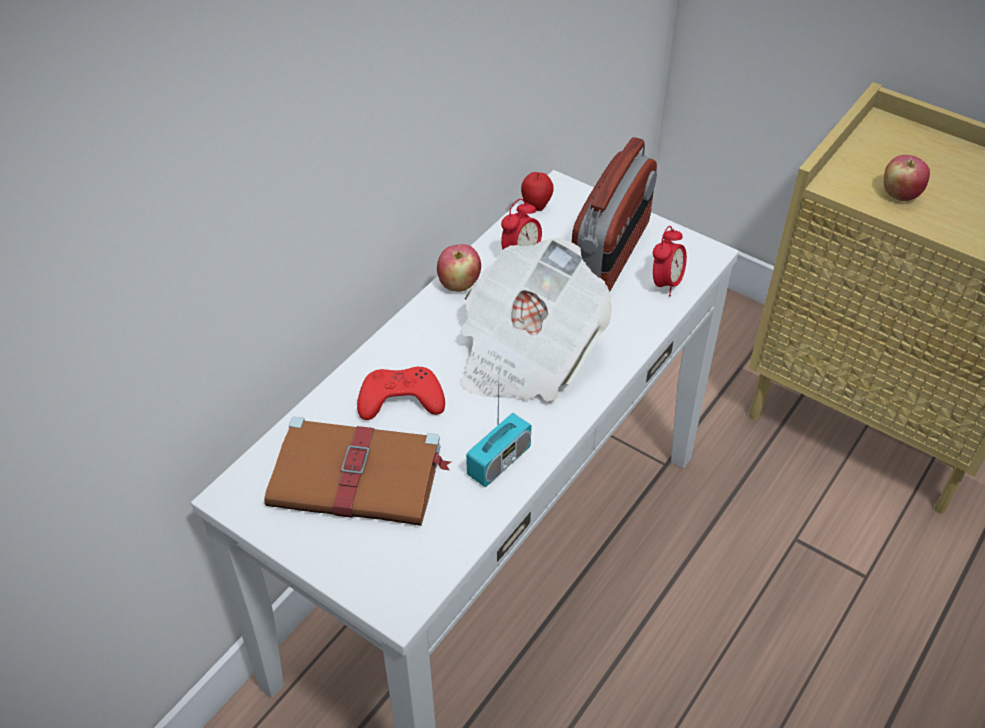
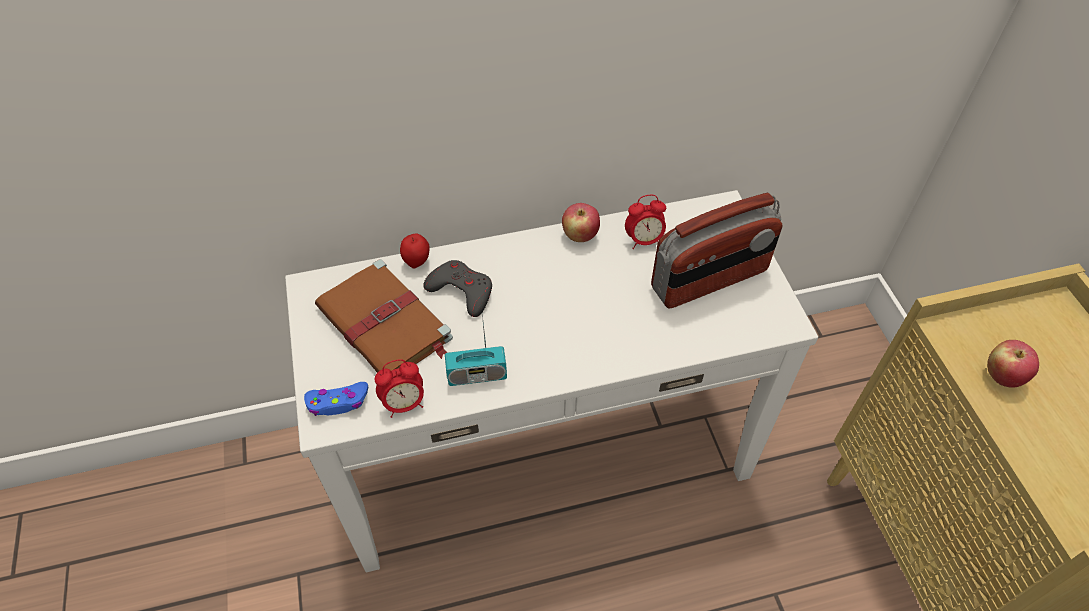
camera: 40 degrees right, 5 degrees up
red game controller [357,367,445,420] -> grey game controller [423,260,492,317]
newspaper [460,238,612,402] -> none
apple [521,172,554,211] -> apple moved to [400,233,430,269]
alarm clock [653,226,687,297] -> alarm clock moved to [375,359,424,418]
none -> blue game controller [304,382,368,416]

